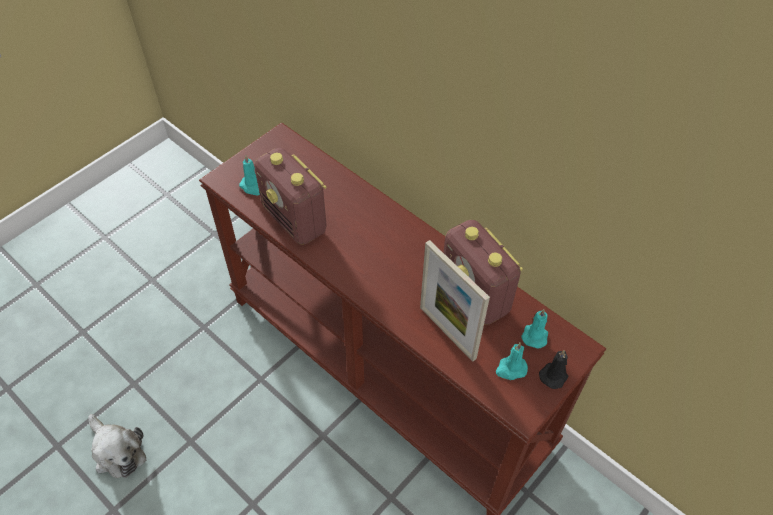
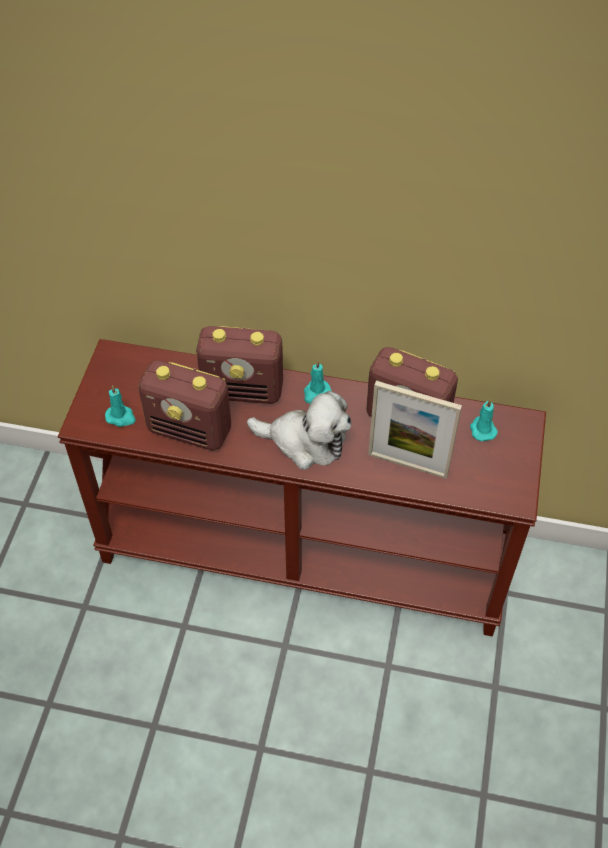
camera: 30 degrees left, 0 degrees up
plush toy [88,414,146,478] -> plush toy moved to [247,391,351,470]
turquoise candle [496,342,528,380] -> turquoise candle moved to [304,360,332,403]
black candle [539,350,568,389] -> none
none -> radio [196,326,283,404]

